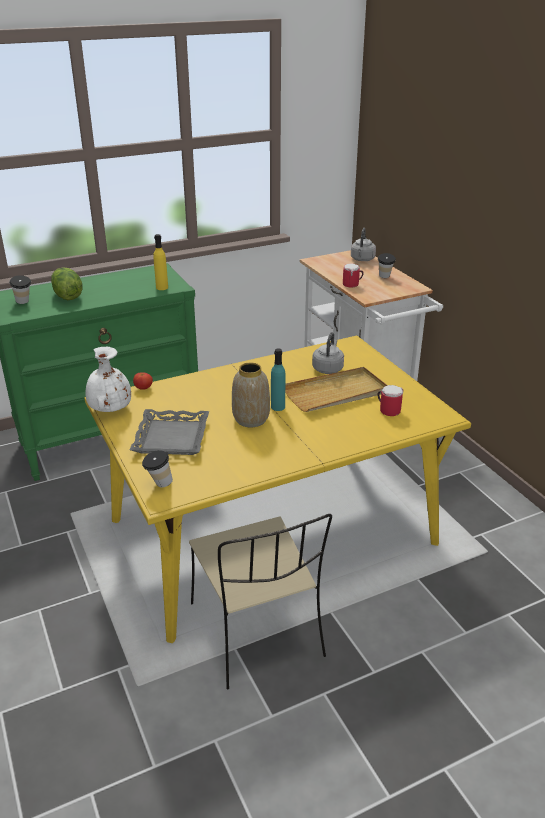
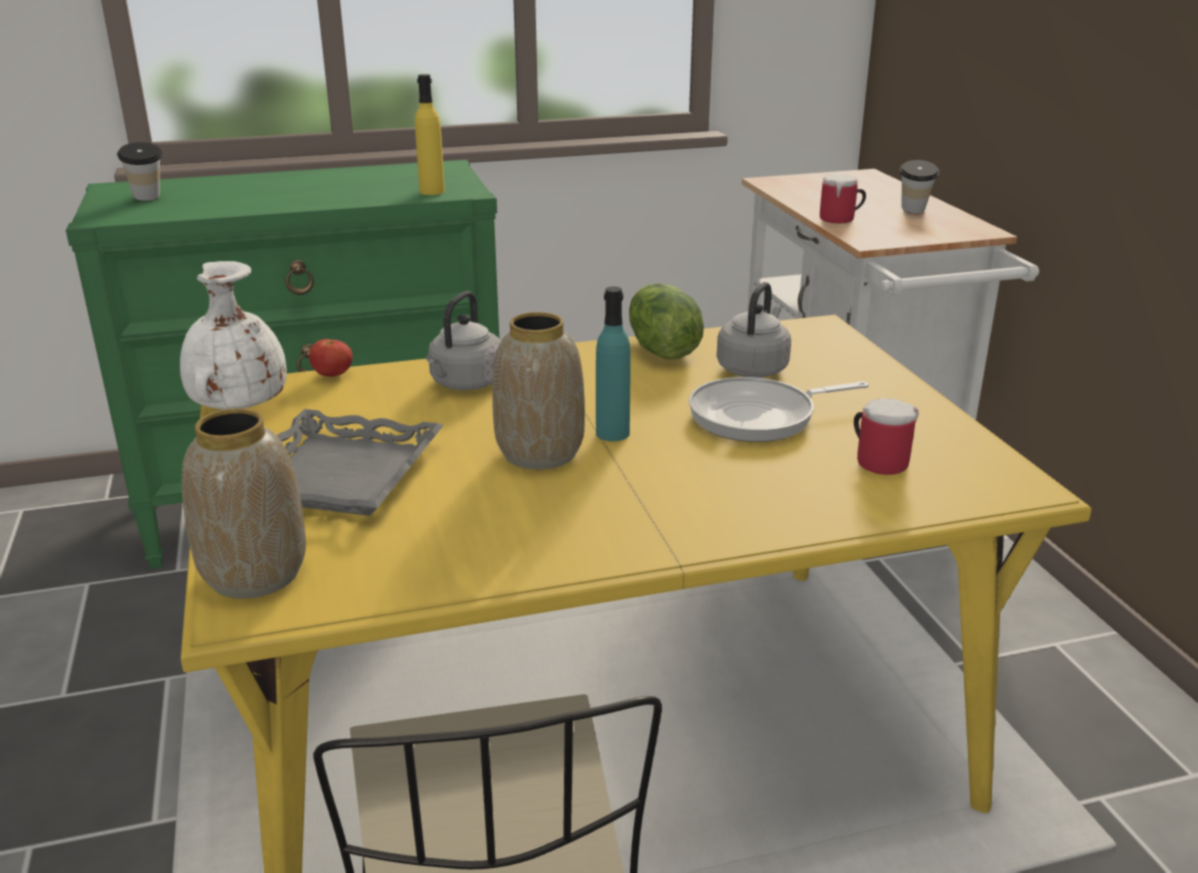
camera: 10 degrees right, 5 degrees down
lettuce [51,267,83,300] -> lettuce moved to [629,283,704,360]
cup [142,450,173,487] -> vase [182,408,306,599]
beige tray [285,367,387,412] -> frying pan [689,377,869,442]
grey kettle [351,228,376,261] -> grey kettle moved to [426,291,501,390]

